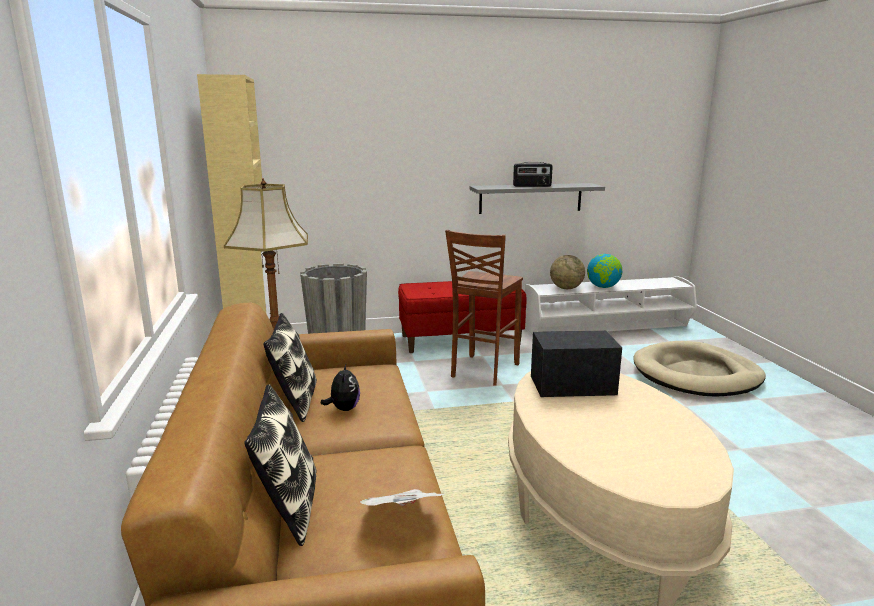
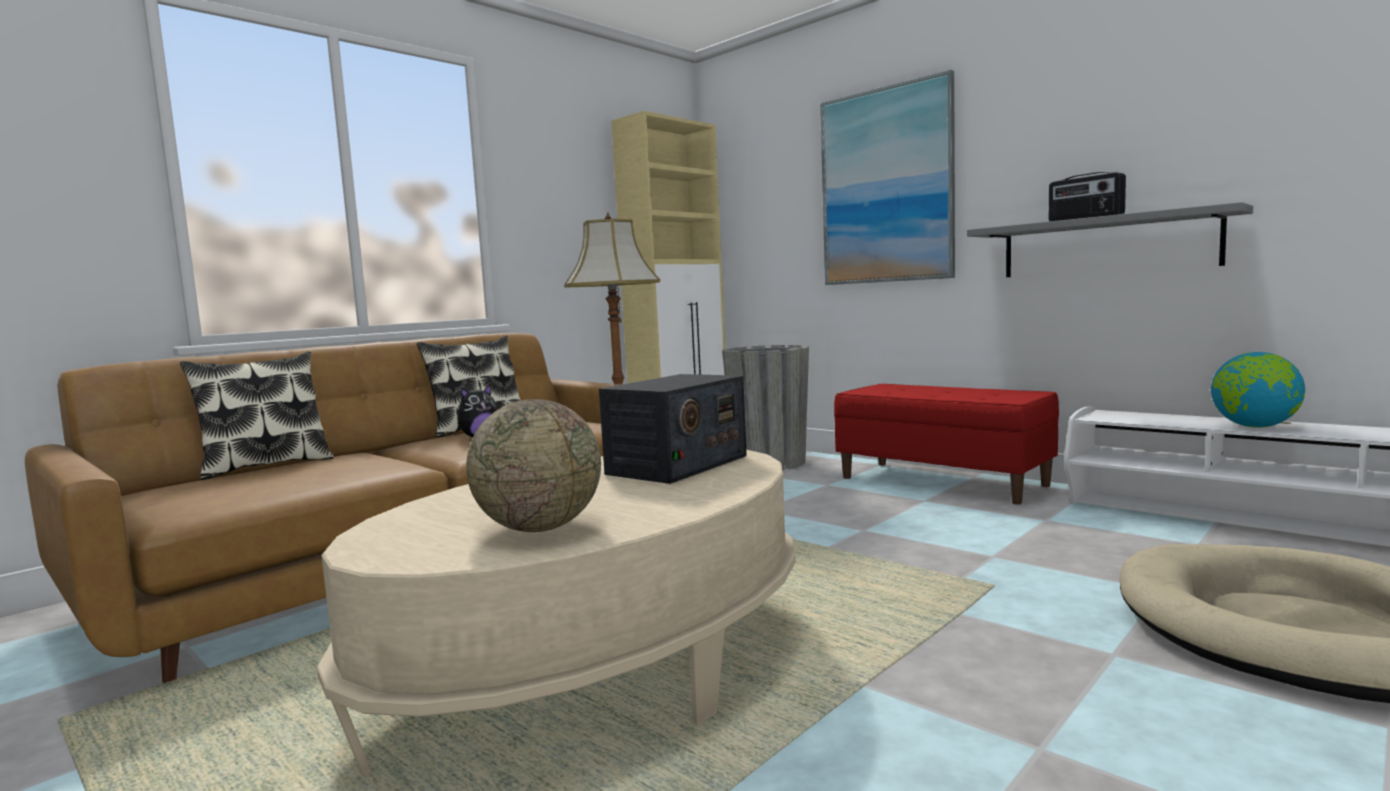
camera: 55 degrees right, 10 degrees down
newspaper [360,489,444,506] -> none
brown stool [445,230,523,386] -> none
radio [531,330,622,397] -> radio turned 75 degrees clockwise [599,374,747,484]
globe [550,255,585,289] -> globe moved to [466,399,601,532]
none -> picture [820,70,955,285]

